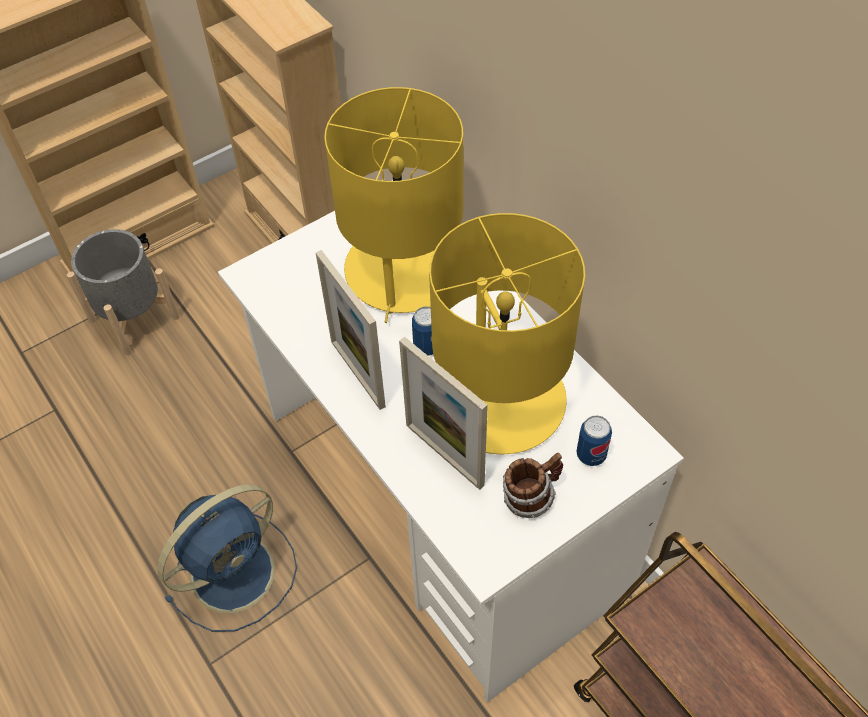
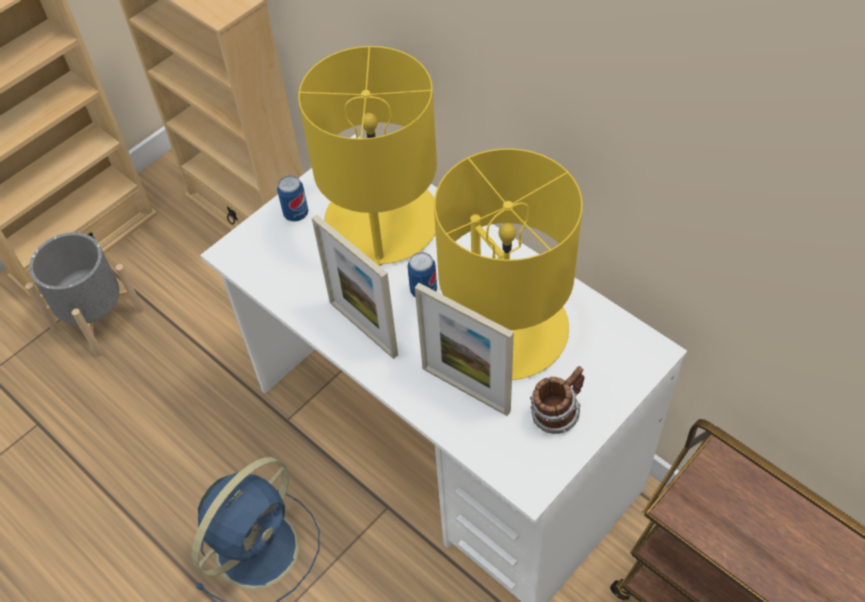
camera: 10 degrees left, 0 degrees up
can [577,415,612,466] -> can moved to [277,175,308,222]

